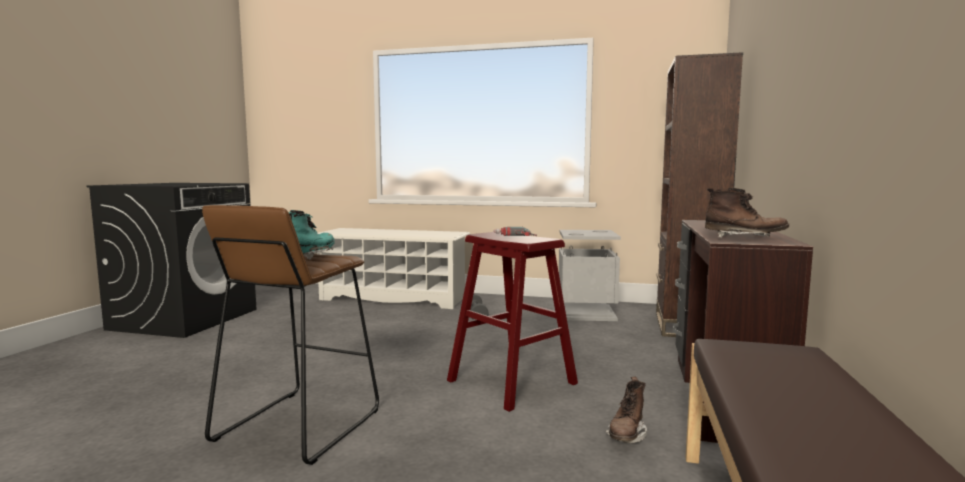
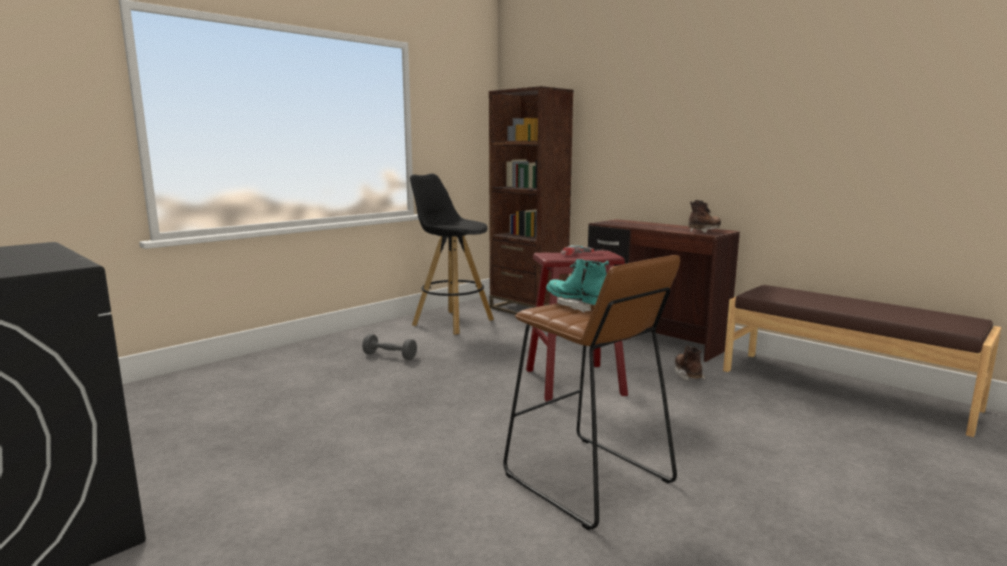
camera: 60 degrees left, 5 degrees up
white shoe rack [317,228,470,309] -> none
grey trash can [559,230,621,321] -> black stool [410,174,494,335]
brown boot [606,377,647,443] -> brown boot turned 150 degrees counterclockwise [675,345,705,380]

